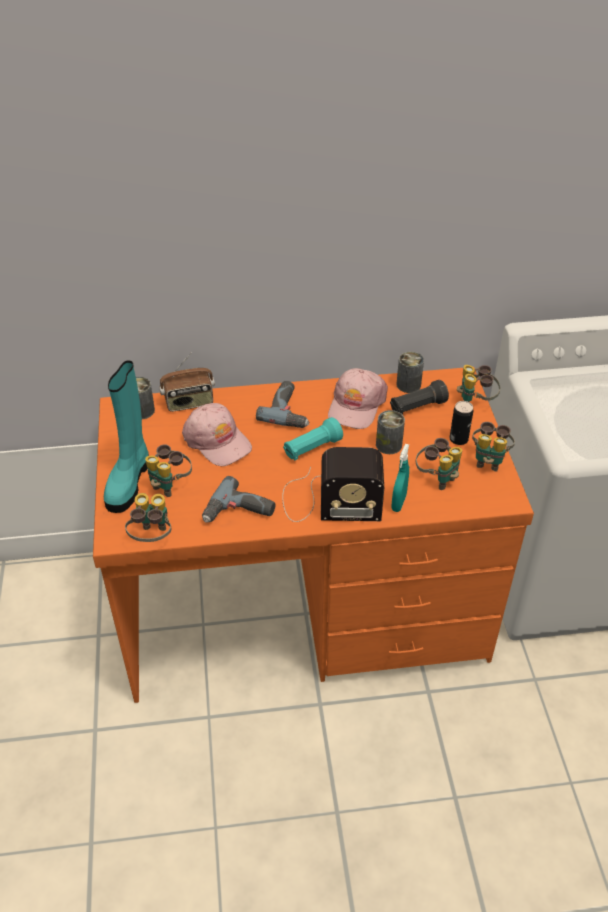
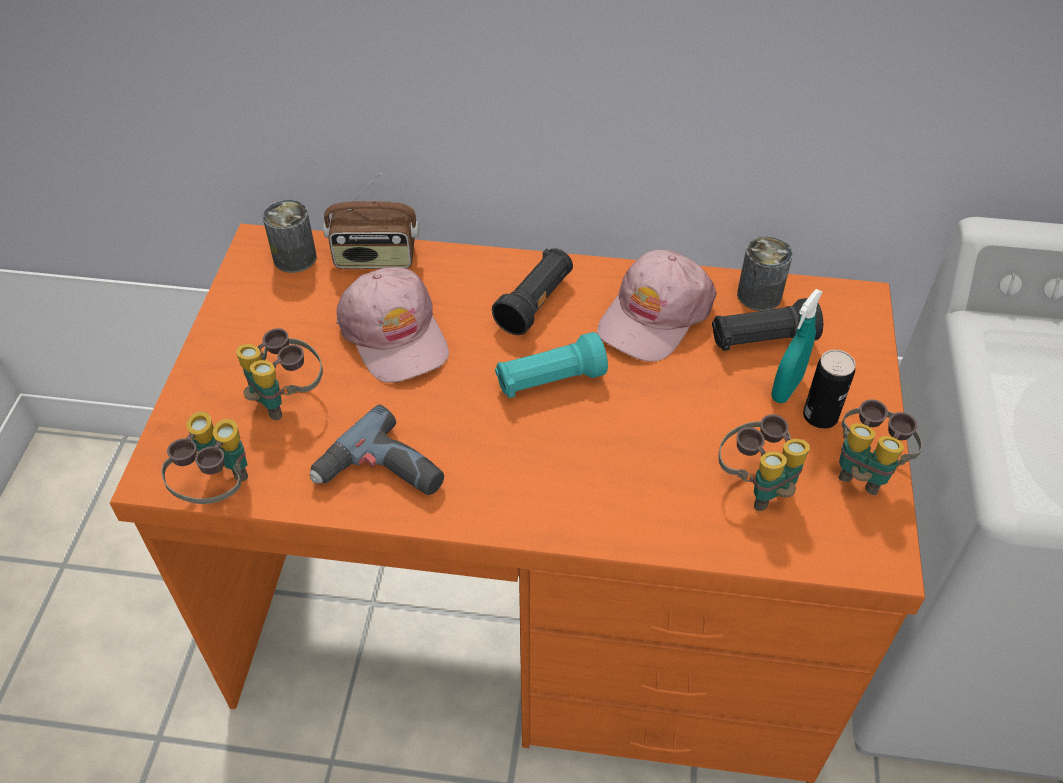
camera: 15 degrees right, 5 degrees up
turquoise boot [104,360,149,513] -> none
power drill [256,381,309,428] -> black flashlight [492,248,573,335]
radio [282,447,384,522] -> none
can [376,410,405,454] -> none
turquoise spray bottle [391,444,409,512] -> turquoise spray bottle moved to [771,289,823,403]
binoculars [457,365,500,402] -> none

